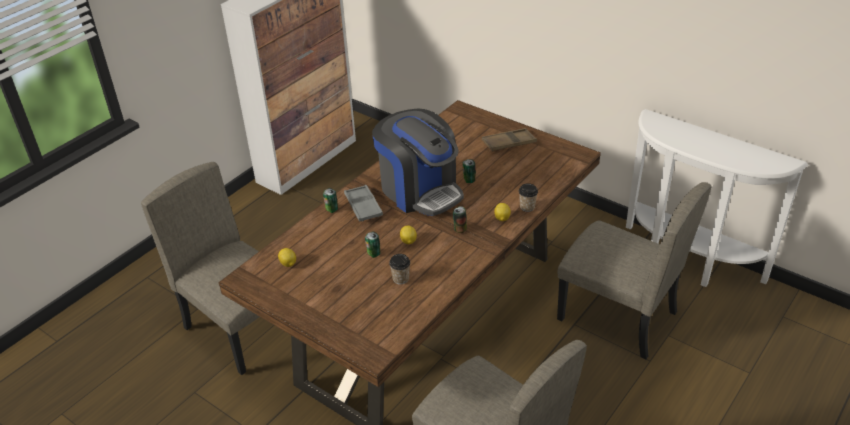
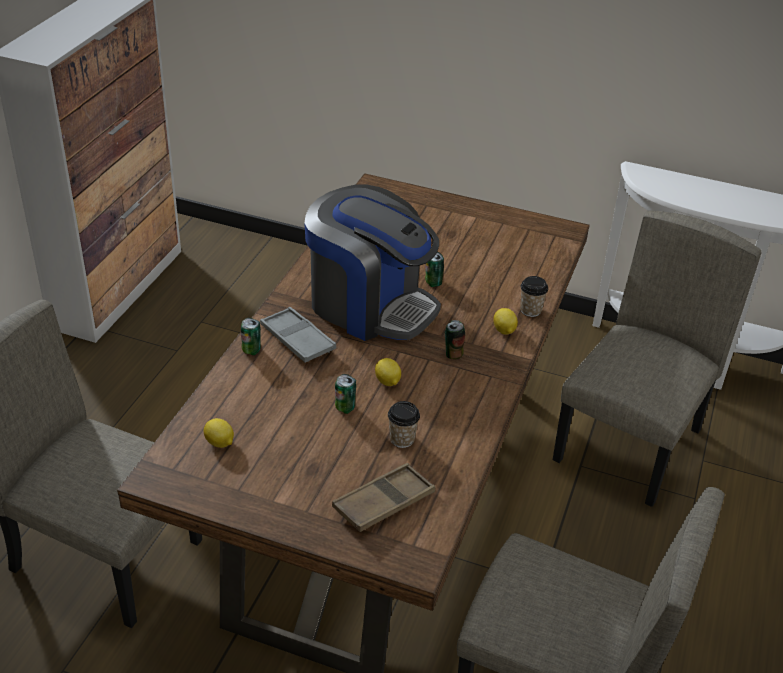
camera: 20 degrees left, 0 degrees up
brown tray [482,128,537,151] -> brown tray moved to [332,463,435,532]
beige chair [557,182,712,360] -> beige chair turned 75 degrees counterclockwise [553,210,761,507]

